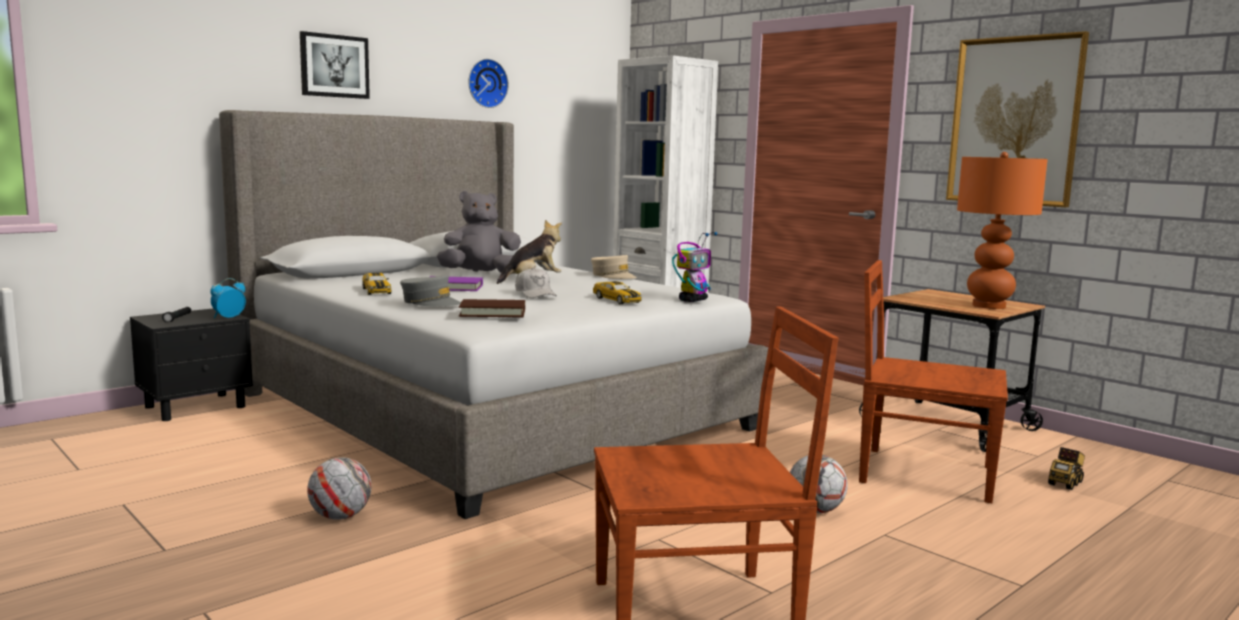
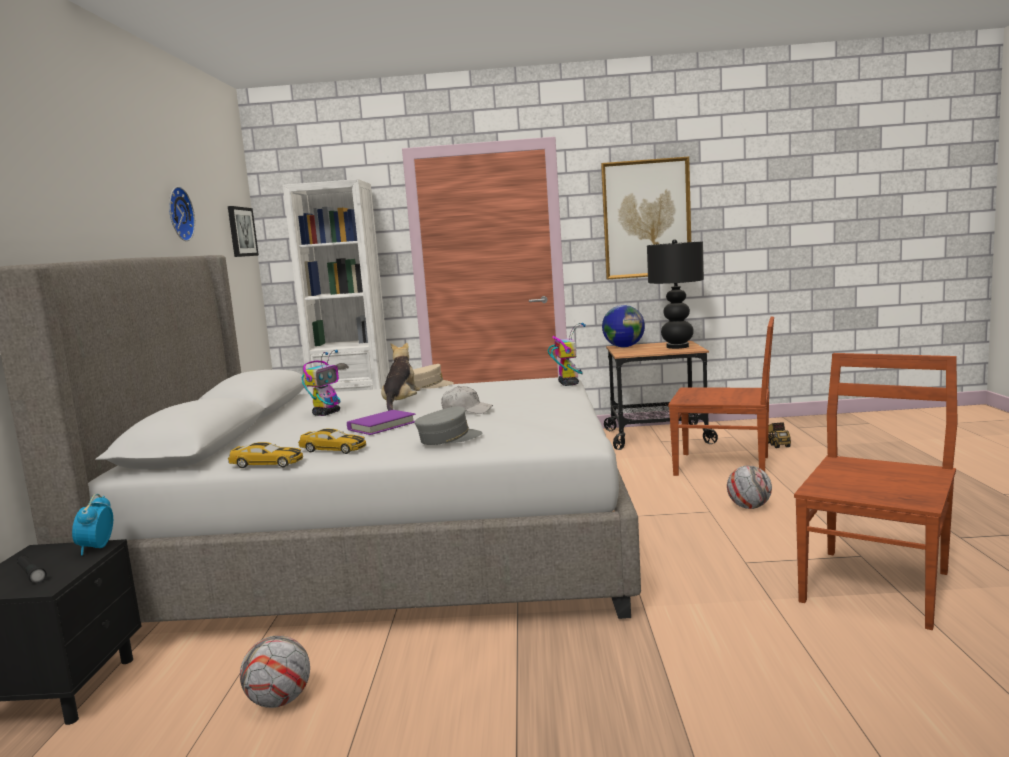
camera: 45 degrees left, 0 degrees up
picture [300,31,370,99] -> picture moved to [228,206,259,257]
football [307,457,371,520] -> football moved to [240,635,310,708]
grey plush toy [437,191,521,273] -> toy robot [302,350,341,416]
brown book [459,299,525,317] -> none
toy car [593,281,641,304] -> toy car moved to [228,442,303,468]
brown chair [859,260,1008,503] -> brown chair turned 135 degrees counterclockwise [668,317,774,476]
orange table lamp [957,152,1048,309] -> black table lamp [647,239,704,349]
none -> globe [602,305,645,347]

